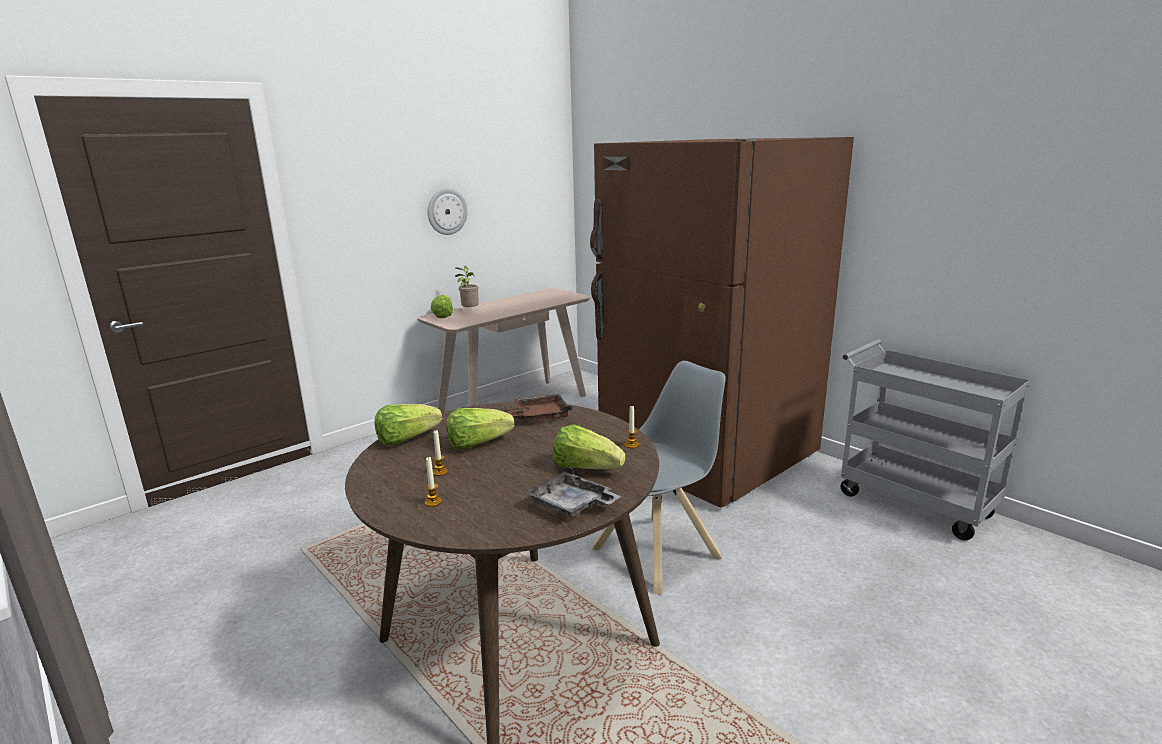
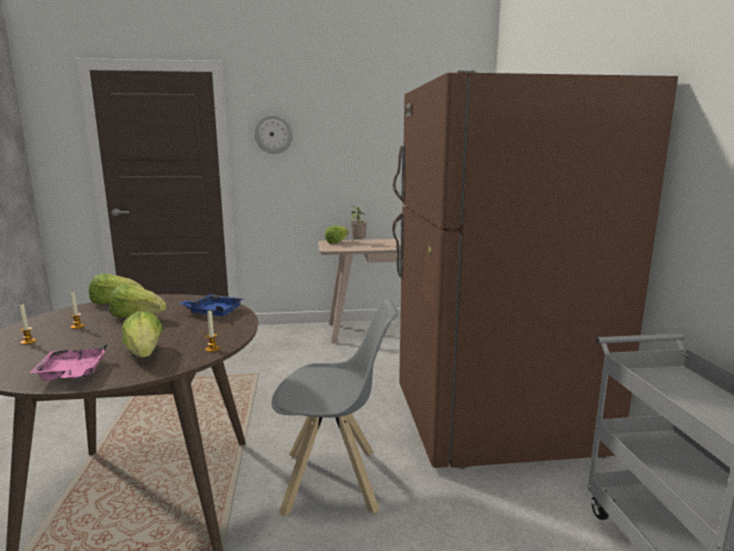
camera: 35 degrees right, 5 degrees down
wall clock [428,188,468,235] -> wall clock moved to [254,115,293,154]
brown tray [507,394,572,422] -> blue tray [179,294,244,317]
grey tray [524,466,621,518] -> pink tray [30,343,107,381]

